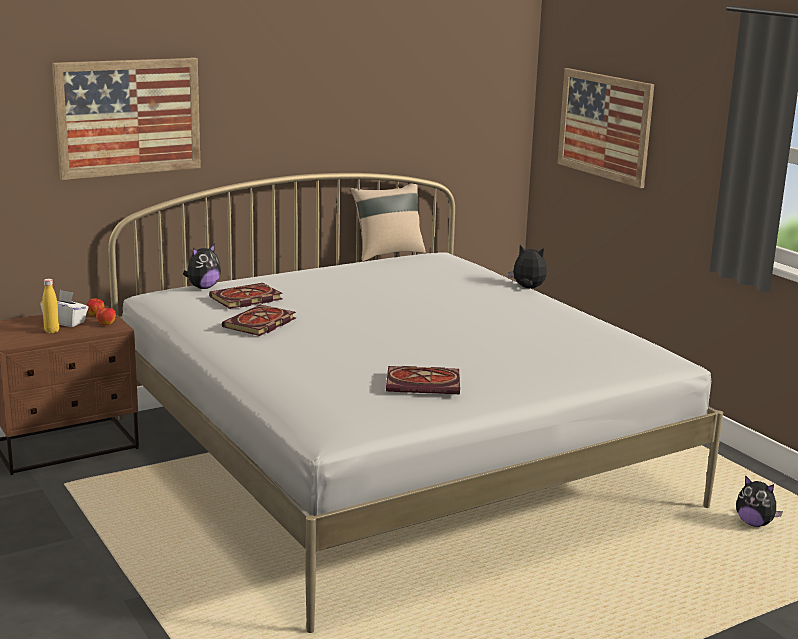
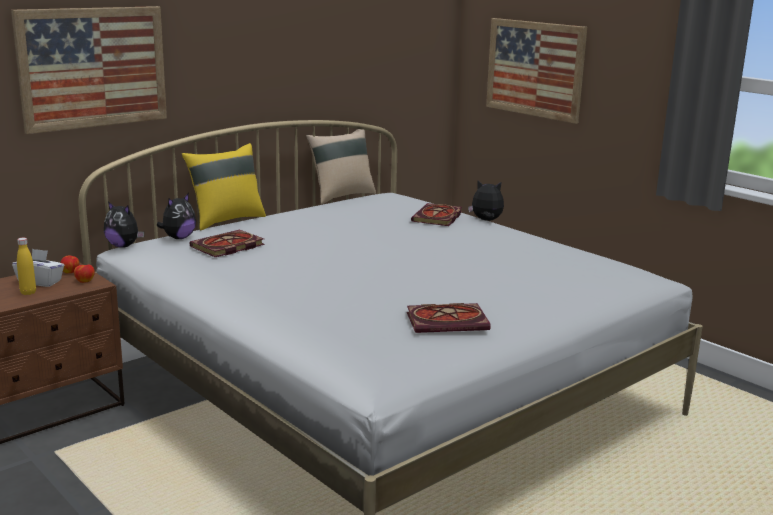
camera: 10 degrees left, 0 degrees up
book [222,305,296,336] -> book moved to [411,203,462,226]
plush toy [736,475,783,527] -> plush toy moved to [104,202,144,248]
none -> yellow pillow [182,143,266,230]

